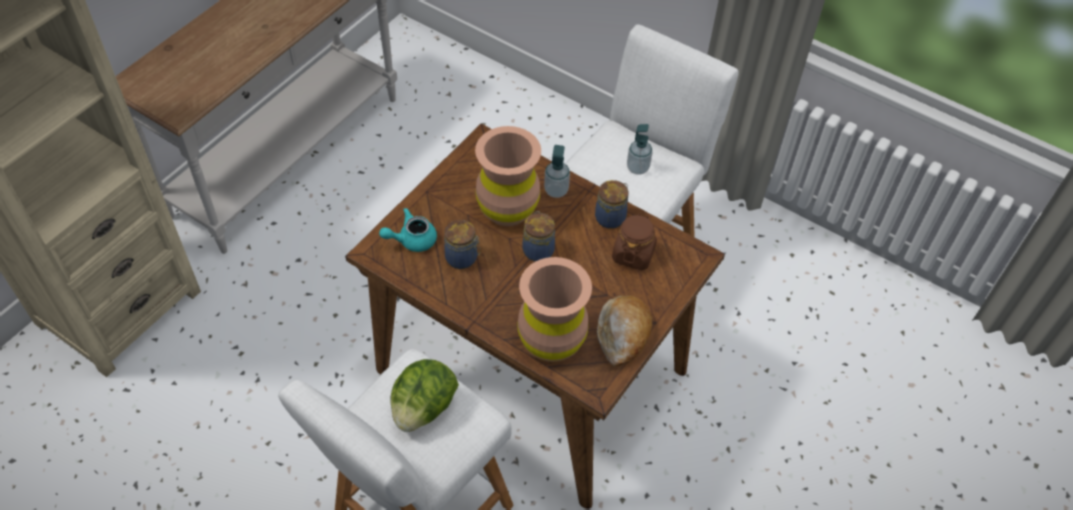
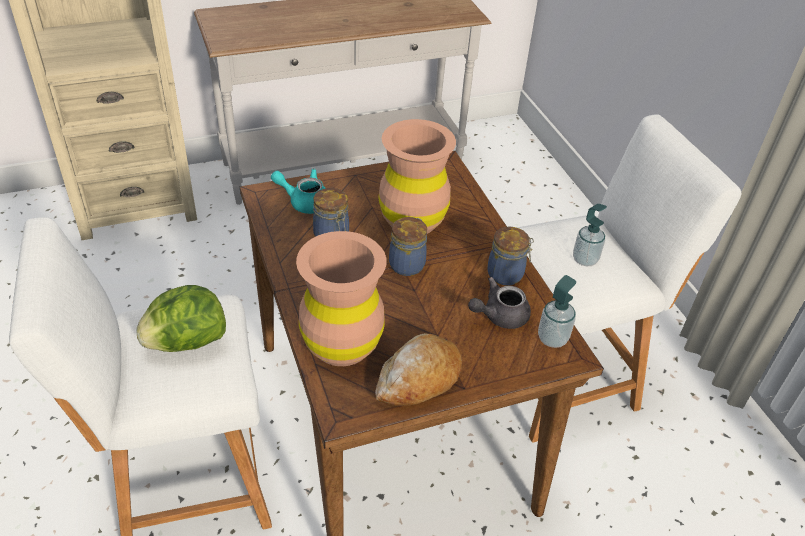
camera: 35 degrees right, 10 degrees down
soap dispenser [544,145,570,198] -> soap dispenser moved to [538,275,576,348]
brown jar [612,213,657,270] -> grey teapot [468,277,531,329]

